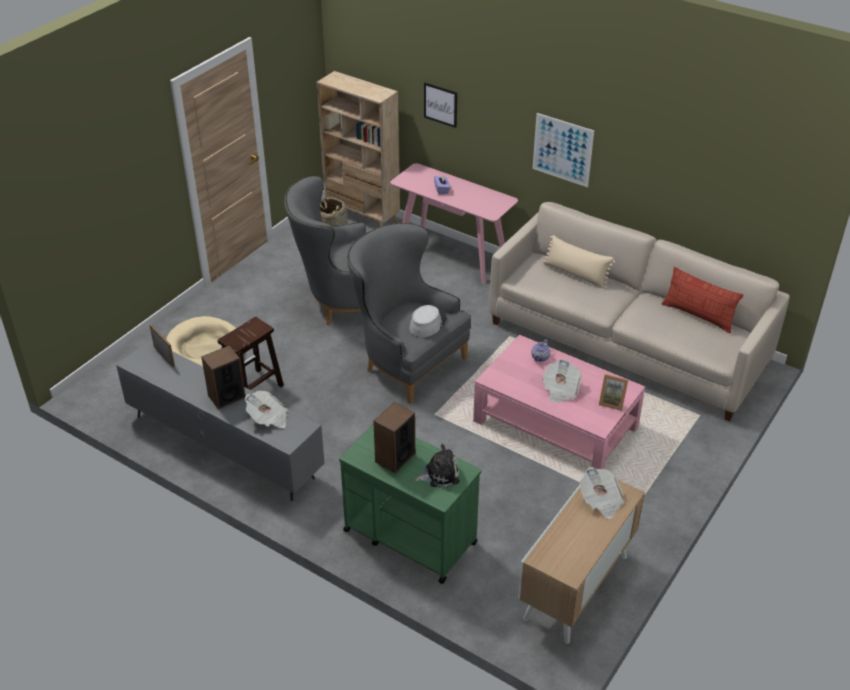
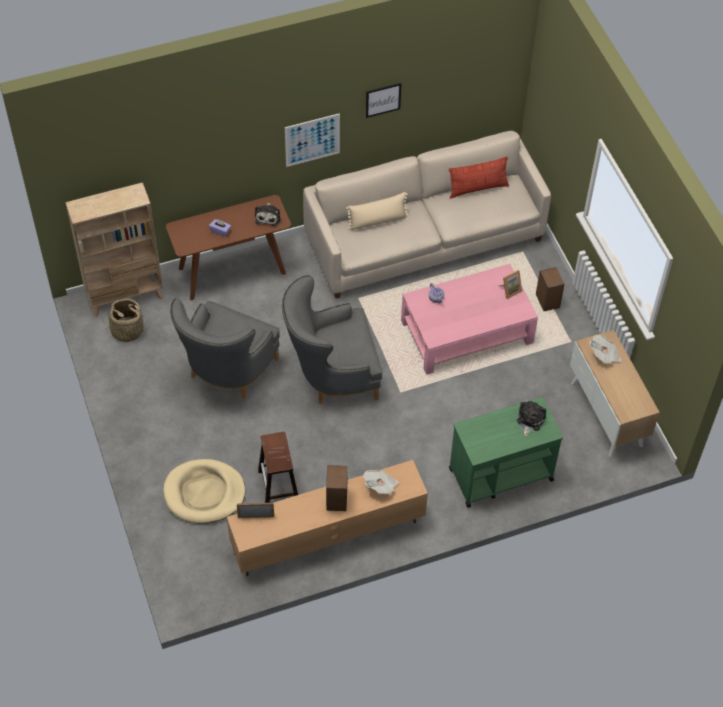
camera: 55 degrees left, 15 degrees up
grey tv stand [116,340,325,501] -> brown tv stand [227,460,428,576]
speaker [373,402,415,473] -> speaker moved to [536,267,564,311]
pink console table [390,163,518,284] -> brown console table [166,195,291,301]
grey hat [410,305,447,337] -> none
picture [424,82,457,128] -> picture moved to [366,83,401,118]
newspaper [542,359,582,403] -> none
none -> plush toy [255,202,280,226]

